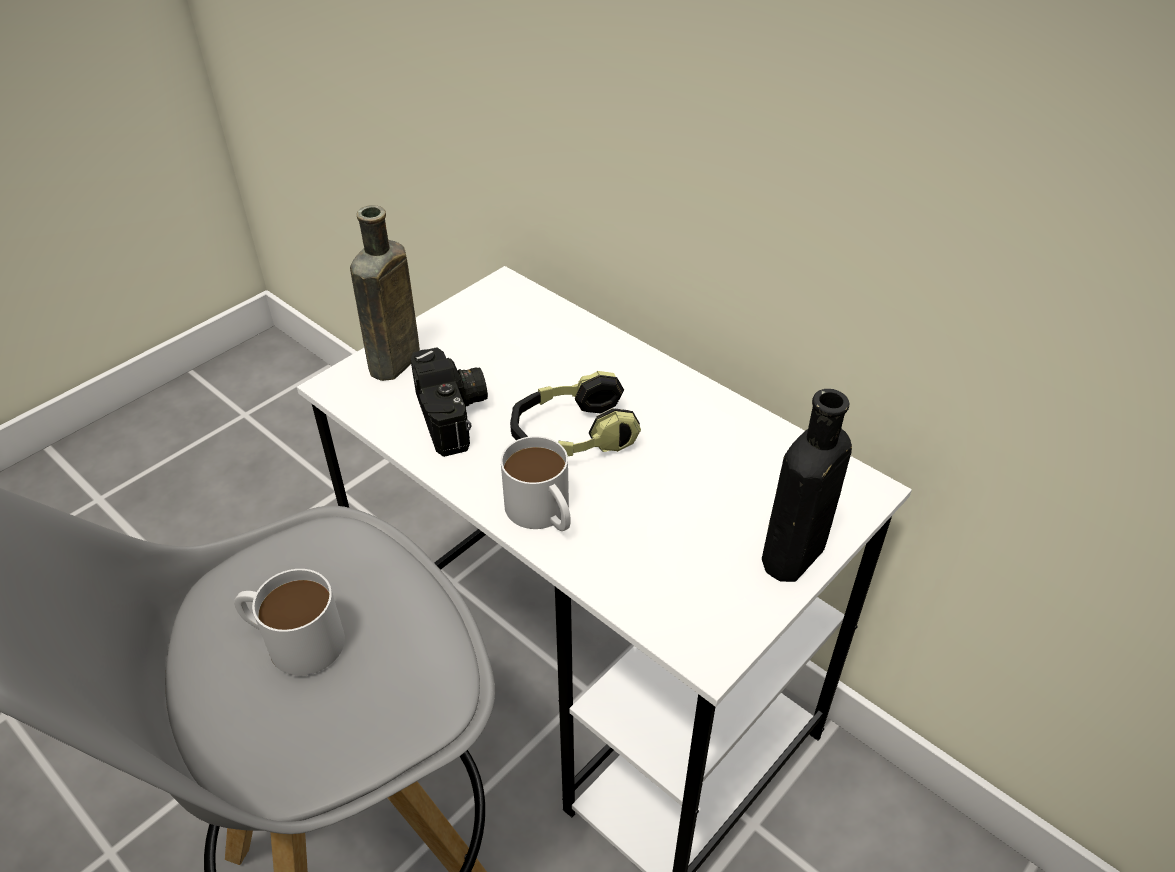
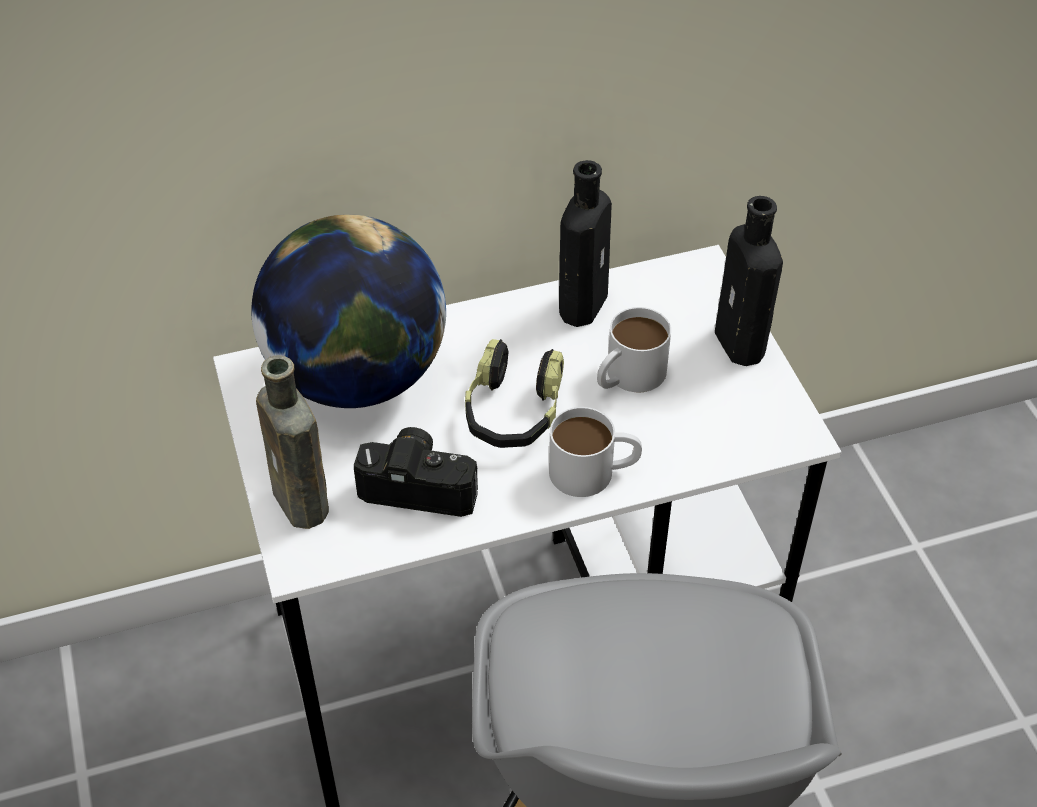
camera: 60 degrees left, 5 degrees up
white mug [234,569,345,676] -> white mug moved to [597,307,671,392]
none -> globe [251,214,446,408]
none -> black bottle [559,160,612,327]

